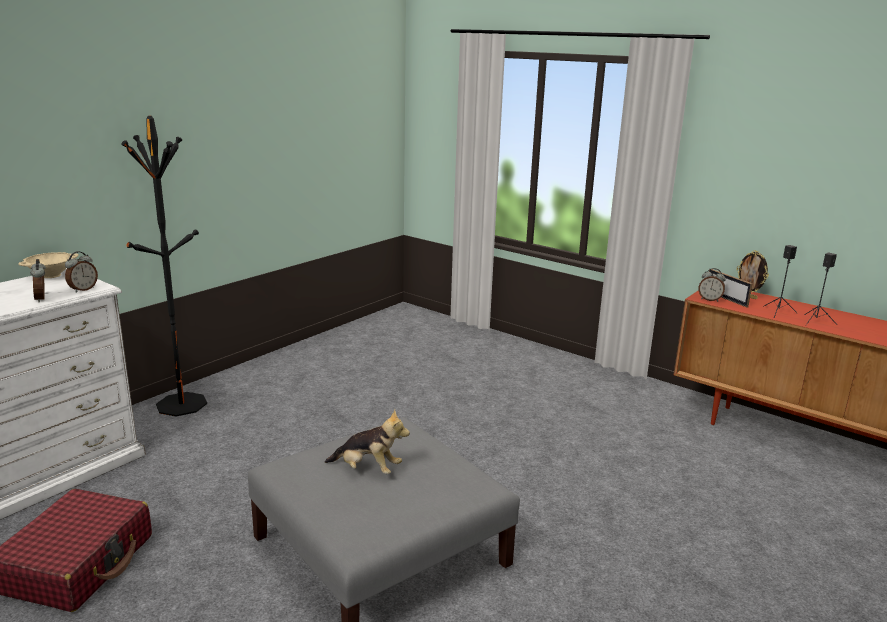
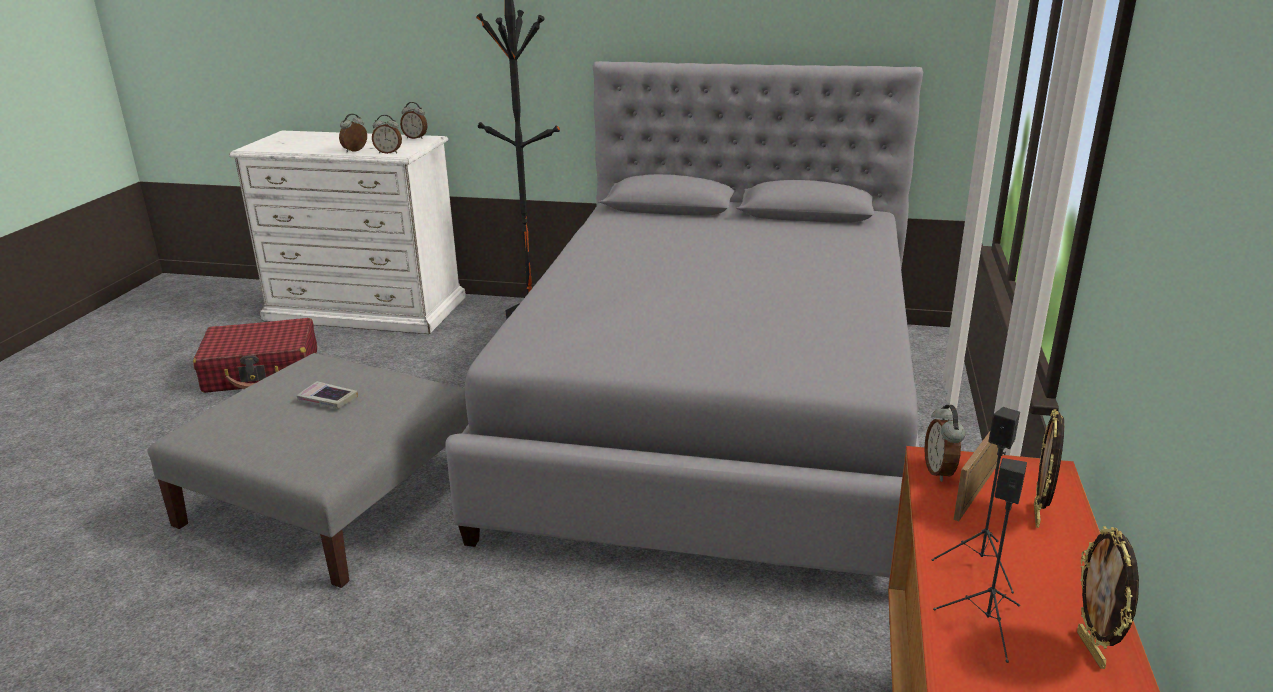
camera: 65 degrees right, 5 degrees up
beige bowl [18,252,79,278] -> alarm clock [400,102,428,139]
plush toy [324,409,410,474] -> book [297,381,358,409]
none -> grey bed [445,61,923,578]
none -> picture frame [1077,526,1139,669]

